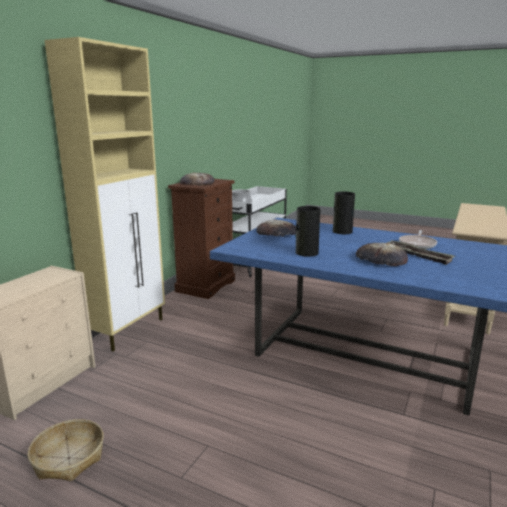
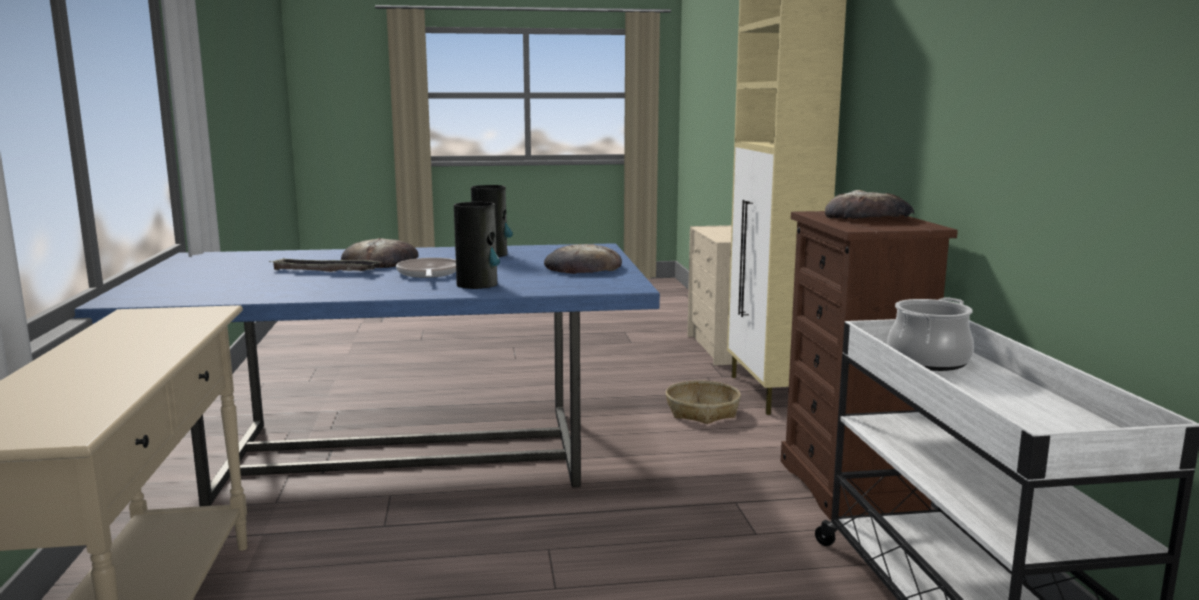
camera: 145 degrees right, 5 degrees down
basket [28,419,104,481] -> basket moved to [666,380,741,424]
frying pan [399,230,437,249] -> frying pan moved to [396,258,456,278]

